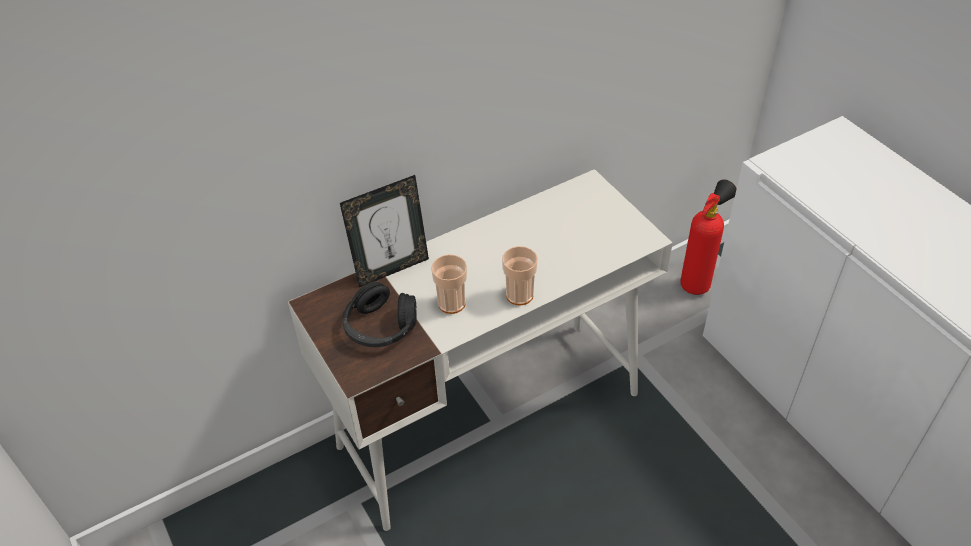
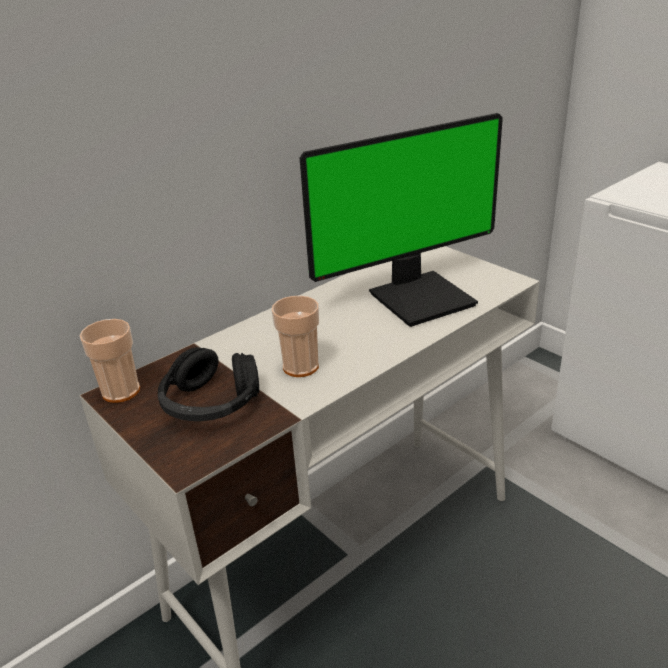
camera: 10 degrees left, 15 degrees down
picture frame [340,175,429,287] -> none
cup [502,246,538,305] -> cup moved to [80,319,140,403]
fire extinguisher [680,180,737,295] -> none
none -> monitor [300,113,503,327]

